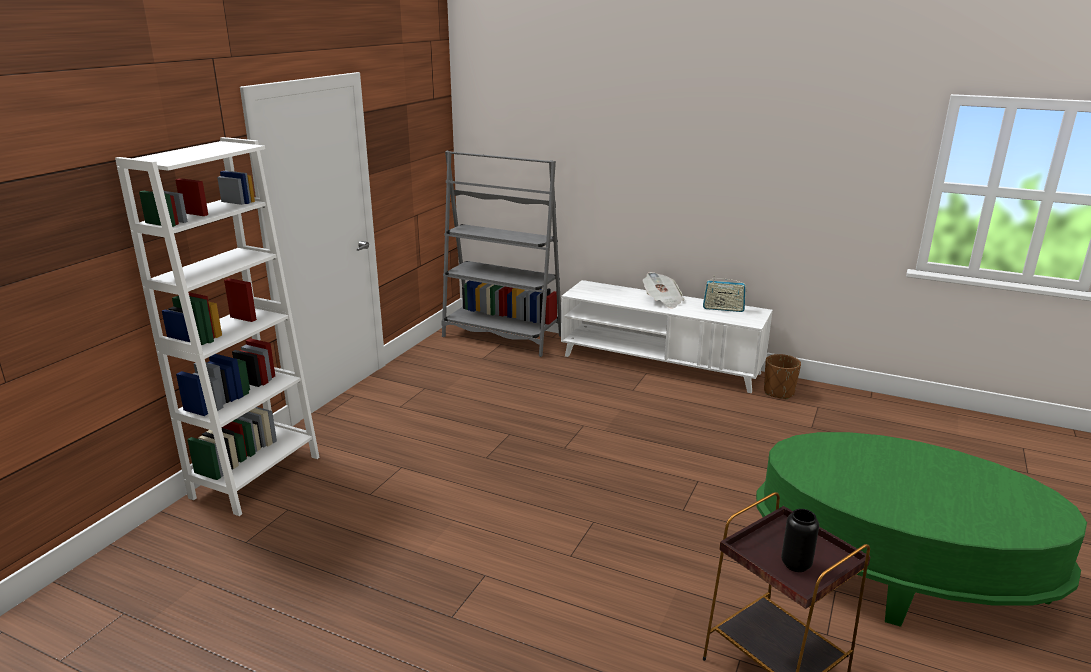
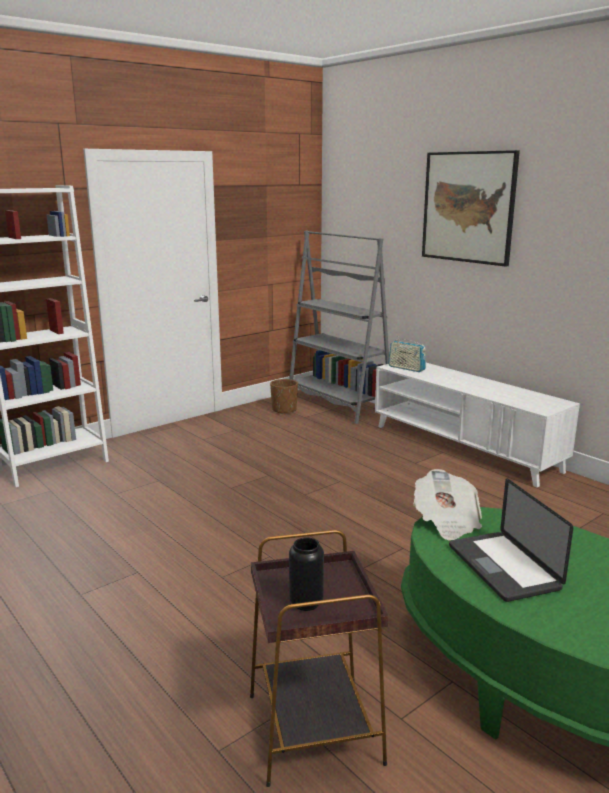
camera: 25 degrees right, 5 degrees down
newspaper [643,272,685,309] -> newspaper moved to [413,469,482,541]
radio [703,275,747,312] -> radio moved to [388,336,426,372]
brown planter [764,354,801,399] -> brown planter moved to [270,379,298,414]
none -> picture [422,150,520,267]
none -> laptop [449,479,573,602]

